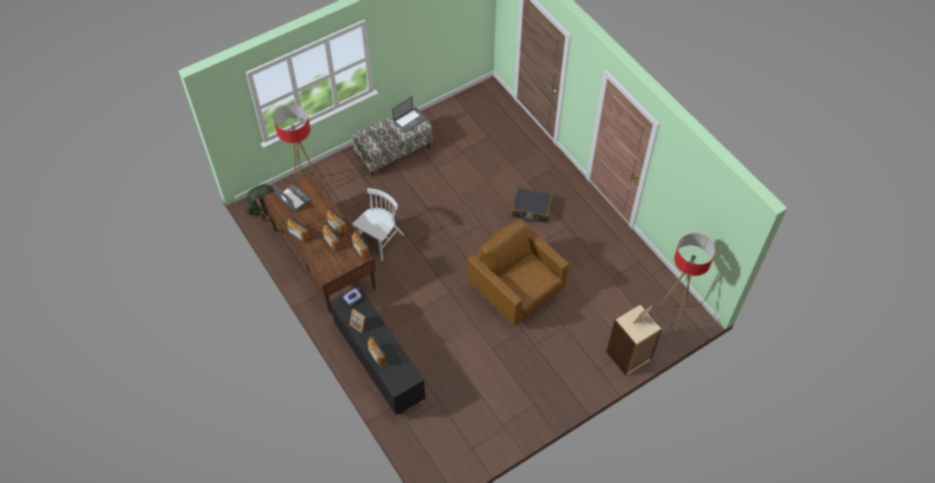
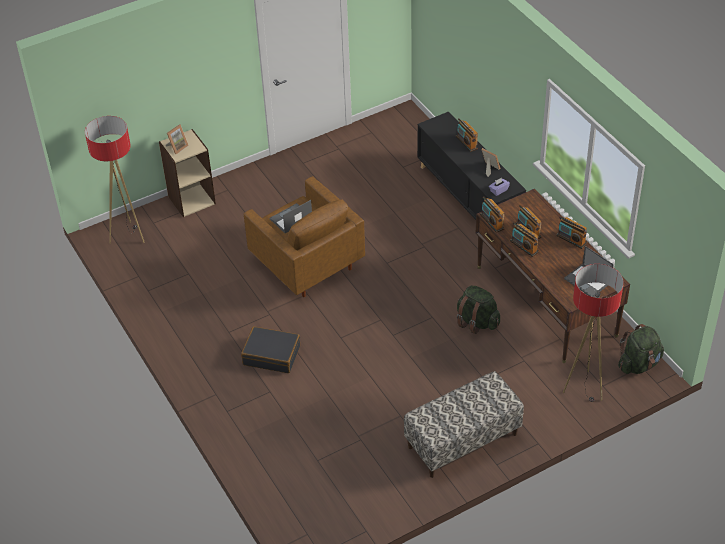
camera: 175 degrees left, 10 degrees down
white chair [352,188,404,261] -> green backpack [457,285,500,334]
laptop [392,96,426,133] -> laptop moved to [269,200,312,233]

